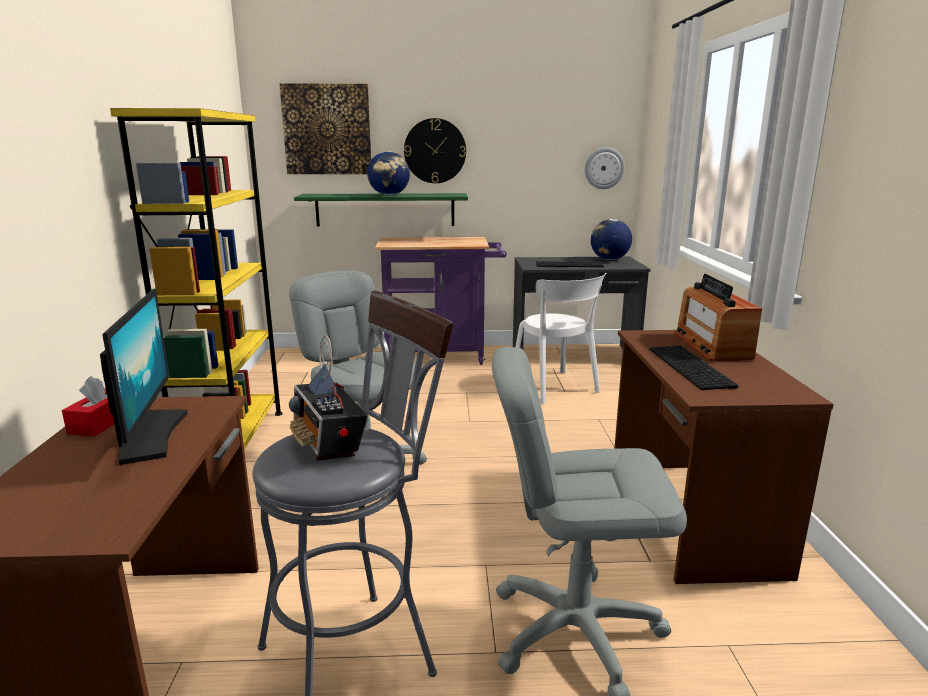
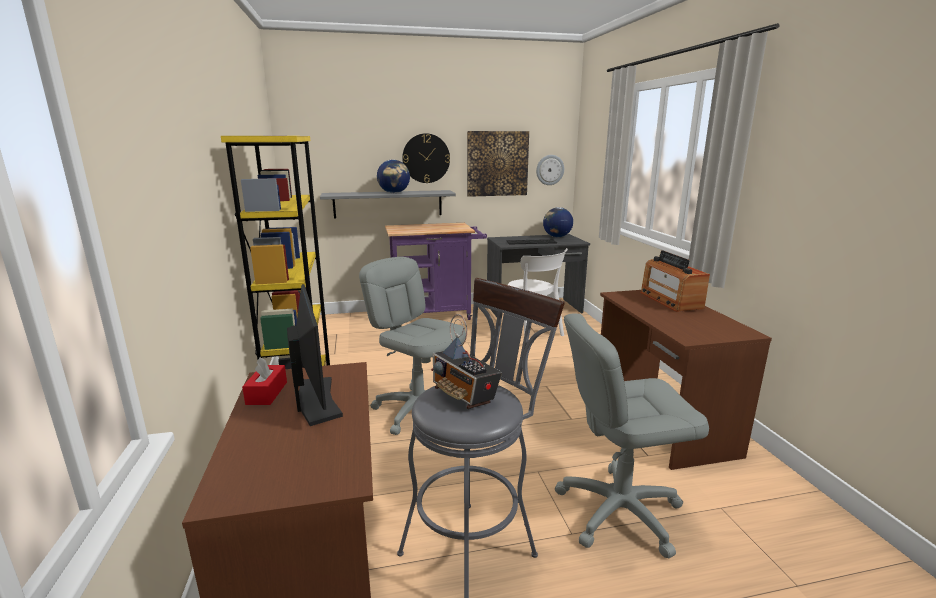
camera: 10 degrees left, 0 degrees up
picture [280,83,371,174] -> picture moved to [467,131,529,197]
green shelf [294,193,468,227] -> grey shelf [320,190,456,219]
keyboard [649,346,738,390] -> none

